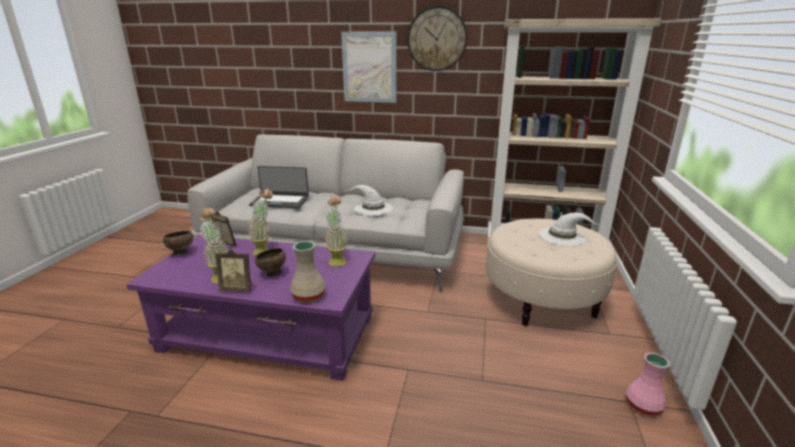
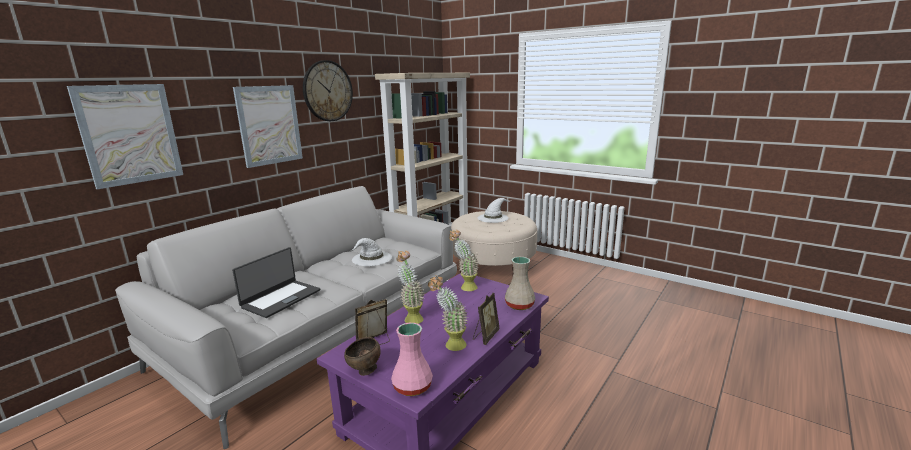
camera: 65 degrees left, 5 degrees down
brown bowl [255,248,286,277] -> none
pink vase [626,353,670,415] -> pink vase moved to [391,323,433,396]
none -> picture [67,84,183,189]

